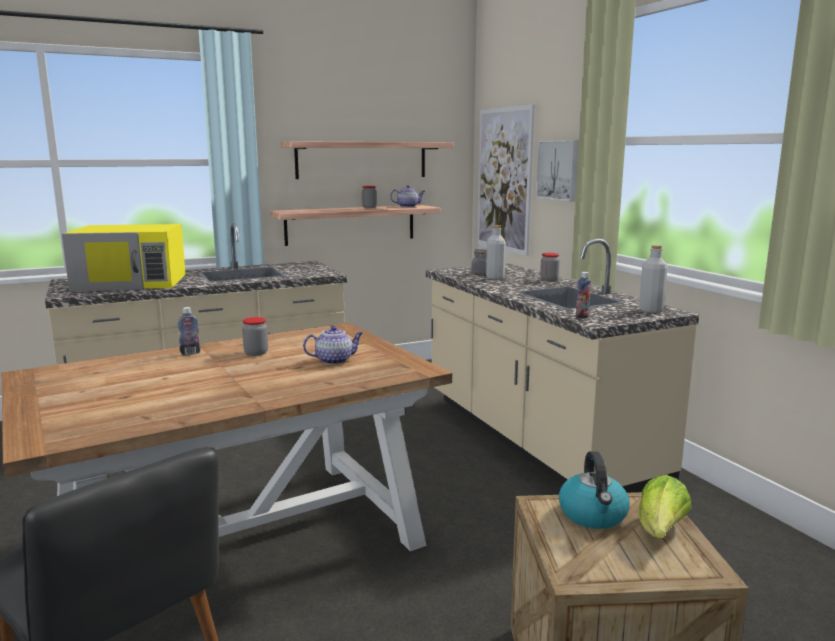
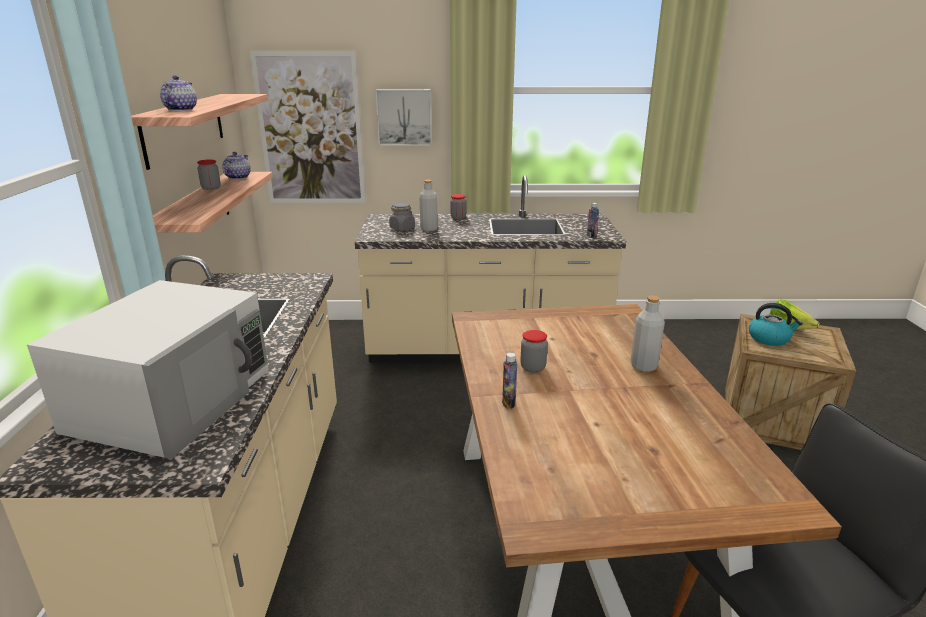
camera: 65 degrees left, 10 degrees up
yellow microwave [62,224,186,291] -> white microwave [27,280,269,459]
teapot [303,326,363,365] -> teapot moved to [160,75,197,111]
grey bottle [639,245,667,313] -> grey bottle moved to [630,295,665,372]

